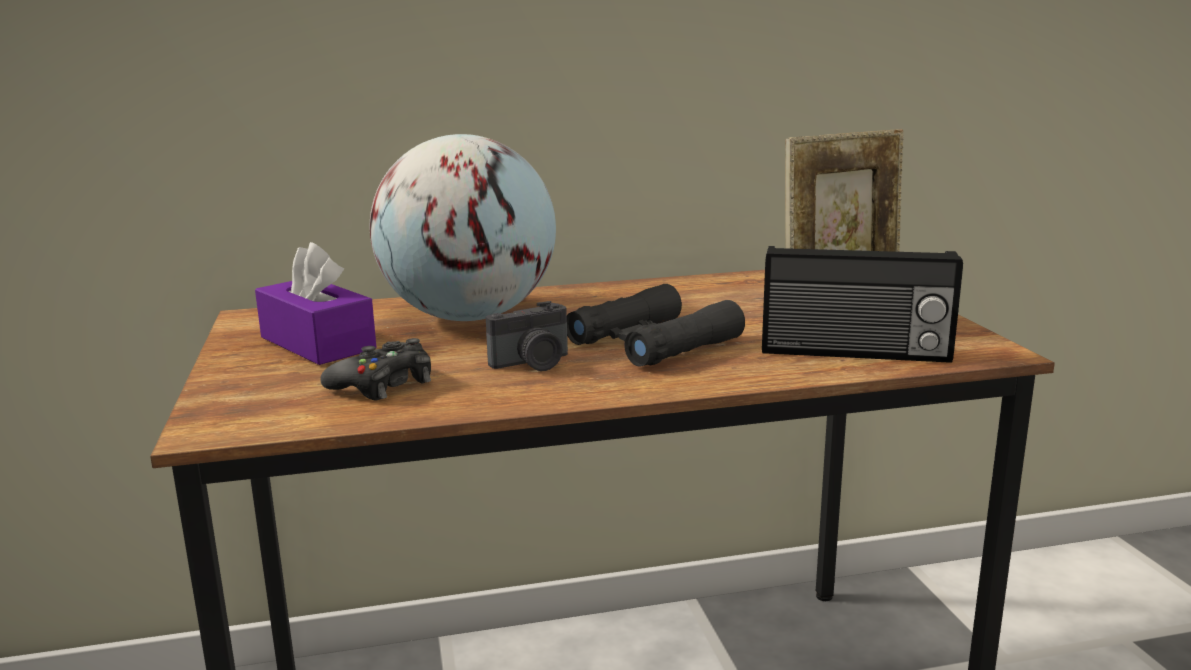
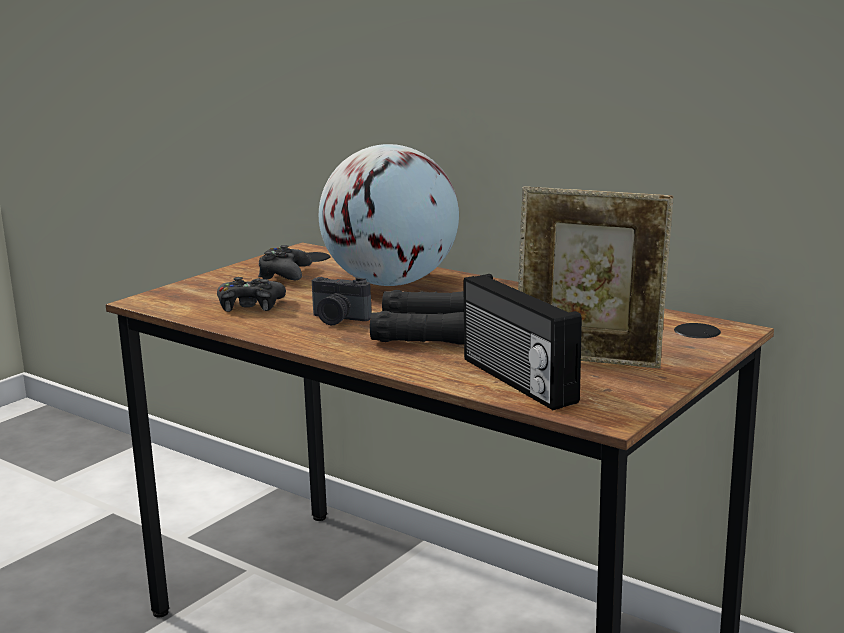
camera: 50 degrees right, 0 degrees up
purple tissue box [255,242,377,365] -> black game controller [258,245,312,280]

